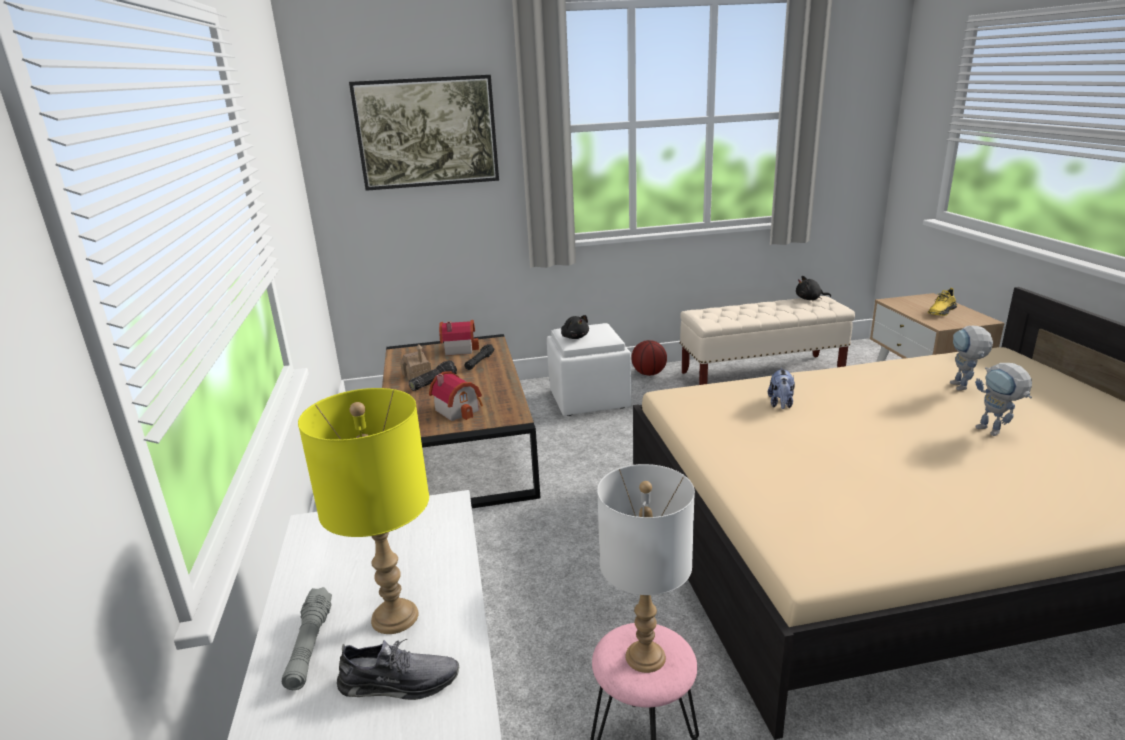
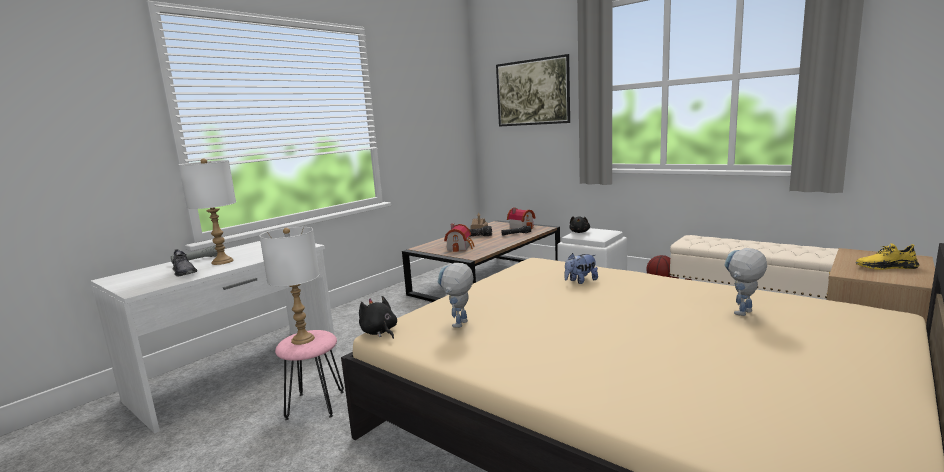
camera: 50 degrees right, 10 degrees down
yellow table lamp [298,388,429,634] -> white table lamp [179,158,236,265]
black plush toy [796,276,831,300] -> black plush toy moved to [359,296,397,339]
toy robot [975,363,1032,436] -> toy robot moved to [438,263,474,328]

